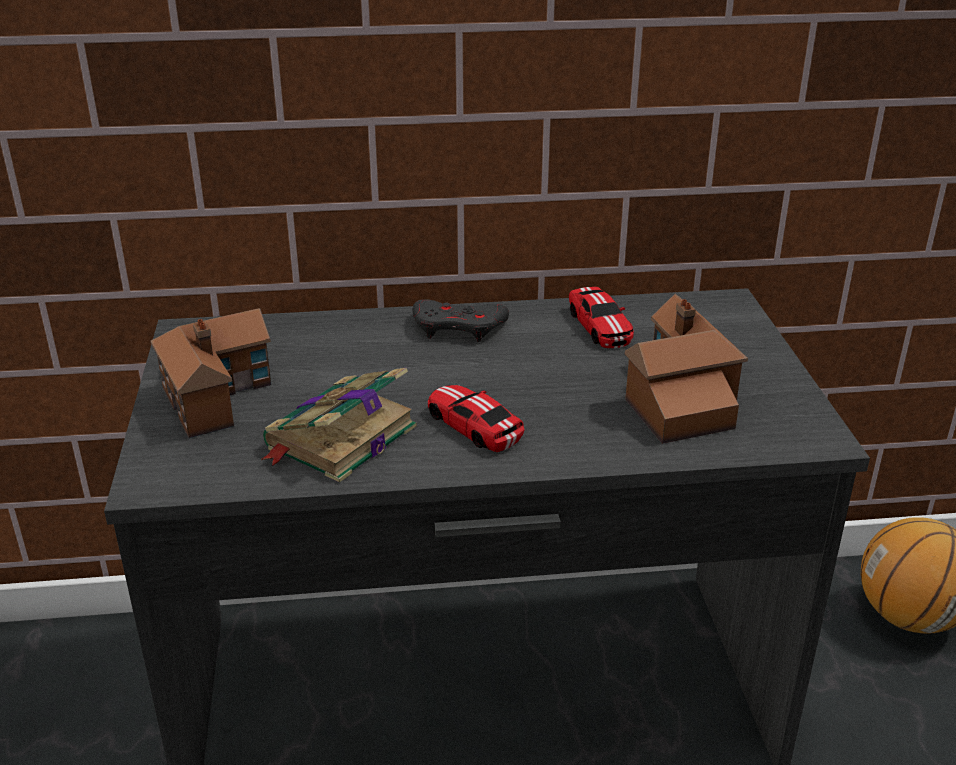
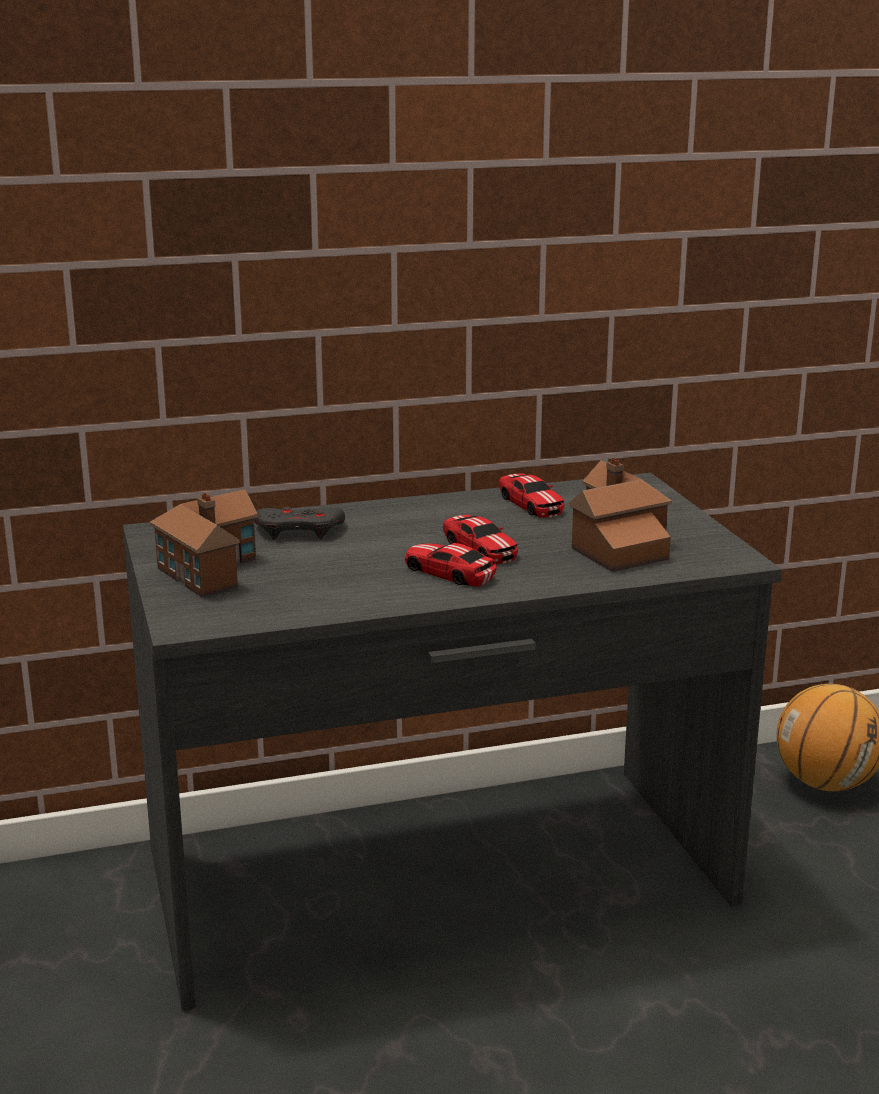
camera: 10 degrees left, 10 degrees down
book [261,368,416,483] -> none
grey game controller [412,299,509,342] -> grey game controller moved to [254,507,345,540]
none -> toy car [443,515,518,564]

